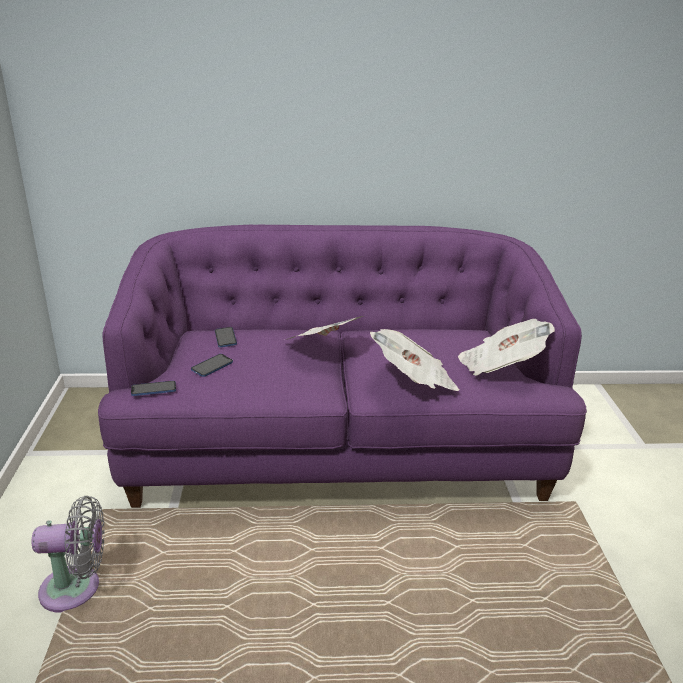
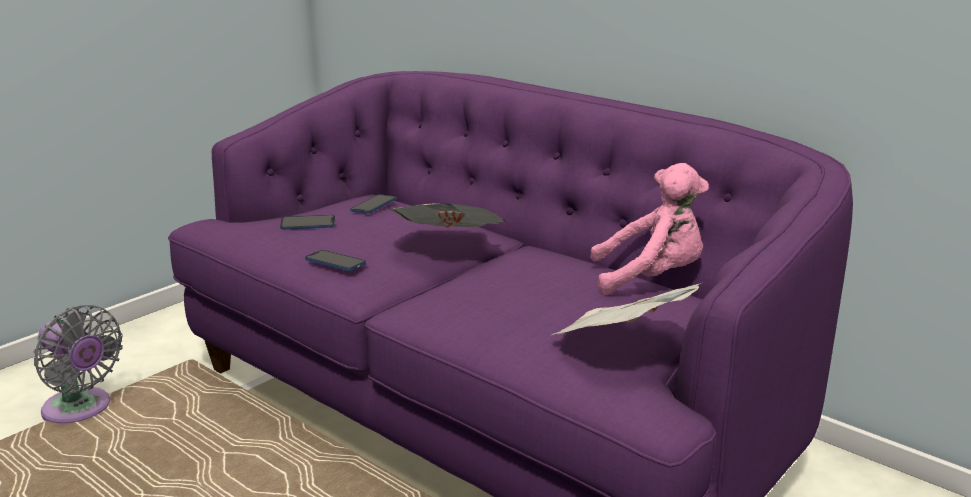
camera: 45 degrees right, 5 degrees down
phone [131,381,176,396] -> phone moved to [305,250,366,271]
newspaper [370,329,460,391] -> none
none -> pink plush toy [590,163,709,296]

